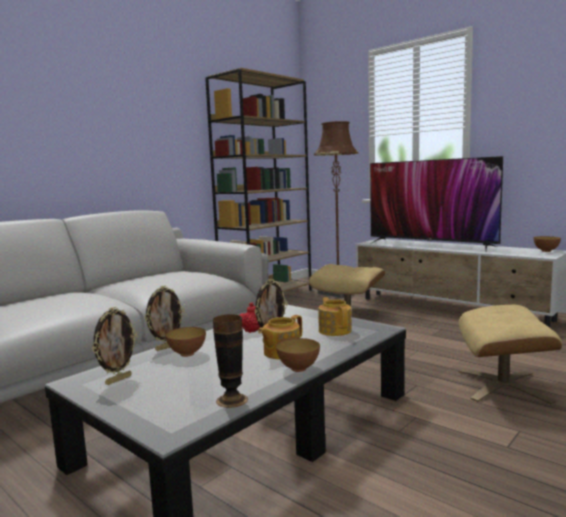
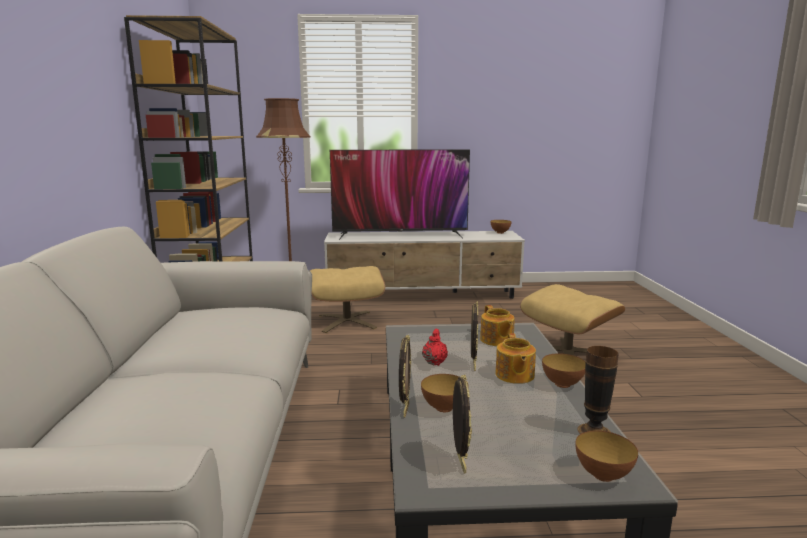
camera: 45 degrees left, 5 degrees up
teapot [318,297,352,336] -> teapot turned 135 degrees counterclockwise [480,305,515,346]
none -> bowl [575,430,638,482]

